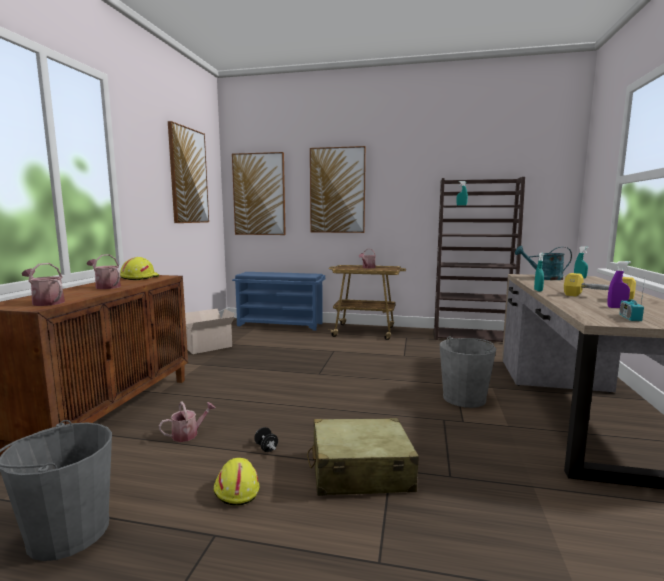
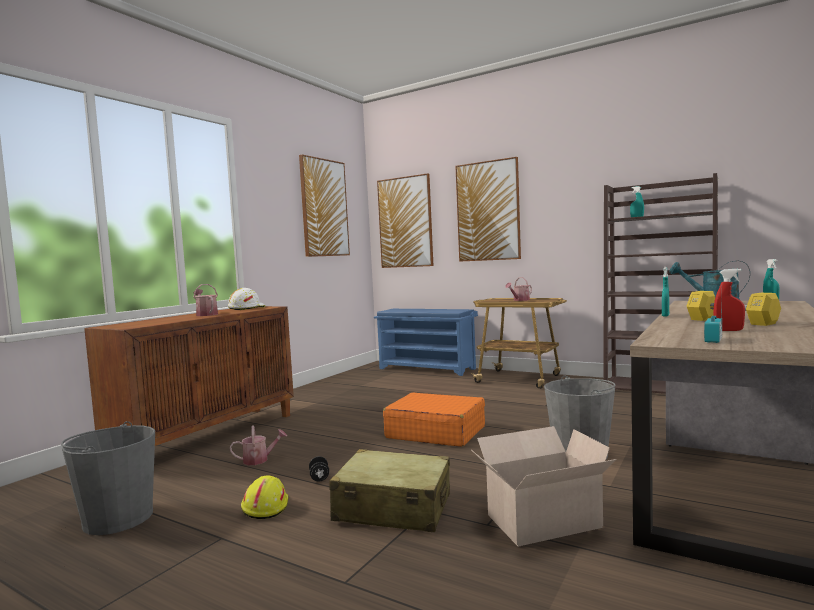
camera: 20 degrees right, 5 degrees down
watering can [22,263,65,306] -> none
yellow hard hat [120,257,160,280] -> white hard hat [228,288,265,310]
cardboard box [185,309,235,354] -> cardboard box moved to [471,426,617,547]
purple spray bottle [607,261,631,308] -> red spray bottle [713,269,745,331]
none -> orange suitcase [383,392,485,447]

